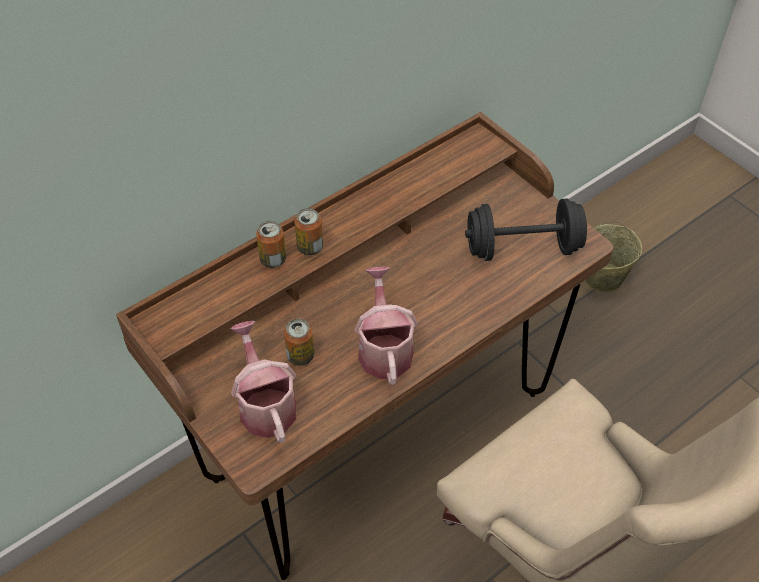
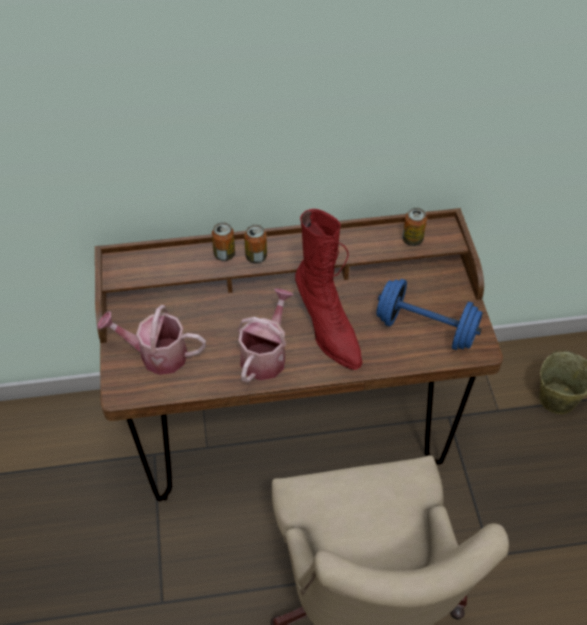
camera: 30 degrees right, 0 degrees up
watering can [230,321,296,443] -> watering can turned 90 degrees counterclockwise [97,305,206,375]
can [284,319,314,366] -> can moved to [402,208,427,246]
black dumbbell [465,198,587,261] -> blue dumbbell [376,279,483,350]
none -> red boot [295,209,362,370]

